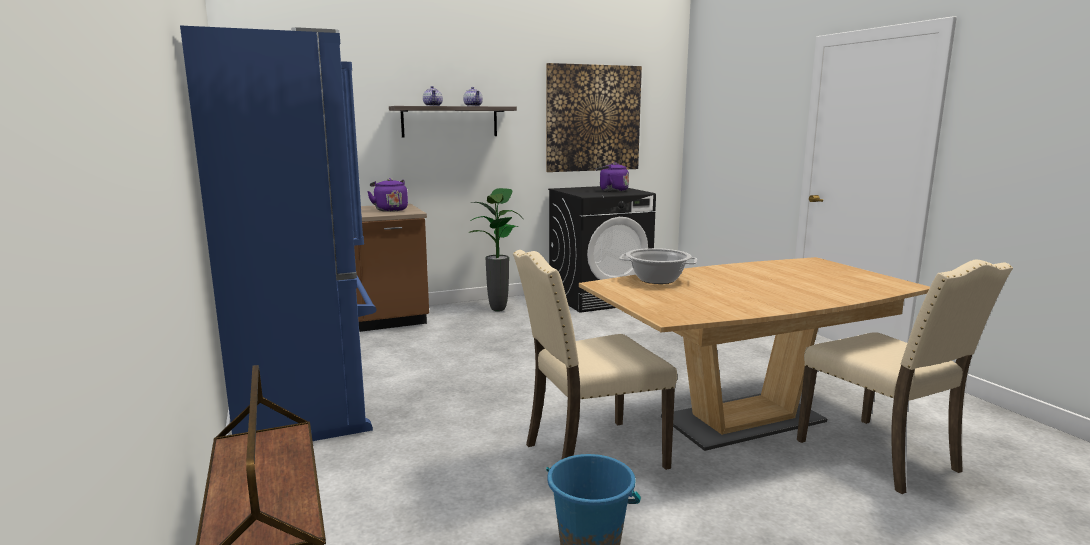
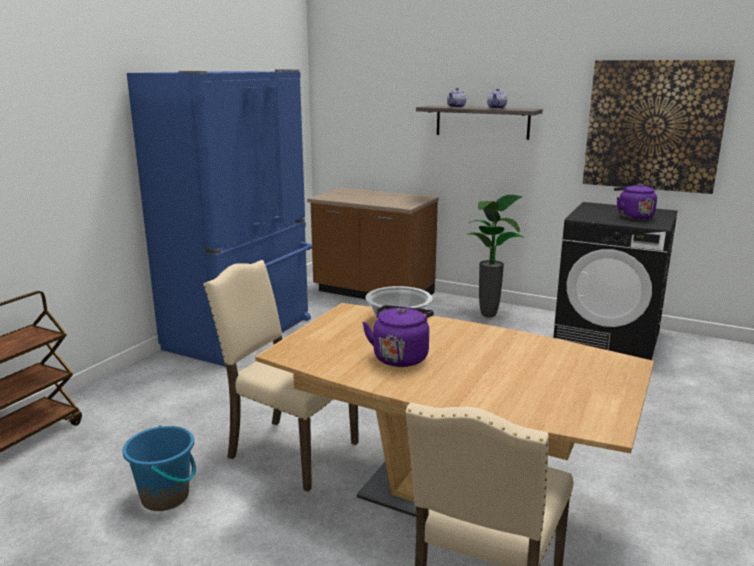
camera: 50 degrees right, 5 degrees up
purple kettle [367,178,408,212] -> purple kettle moved to [362,305,434,367]

